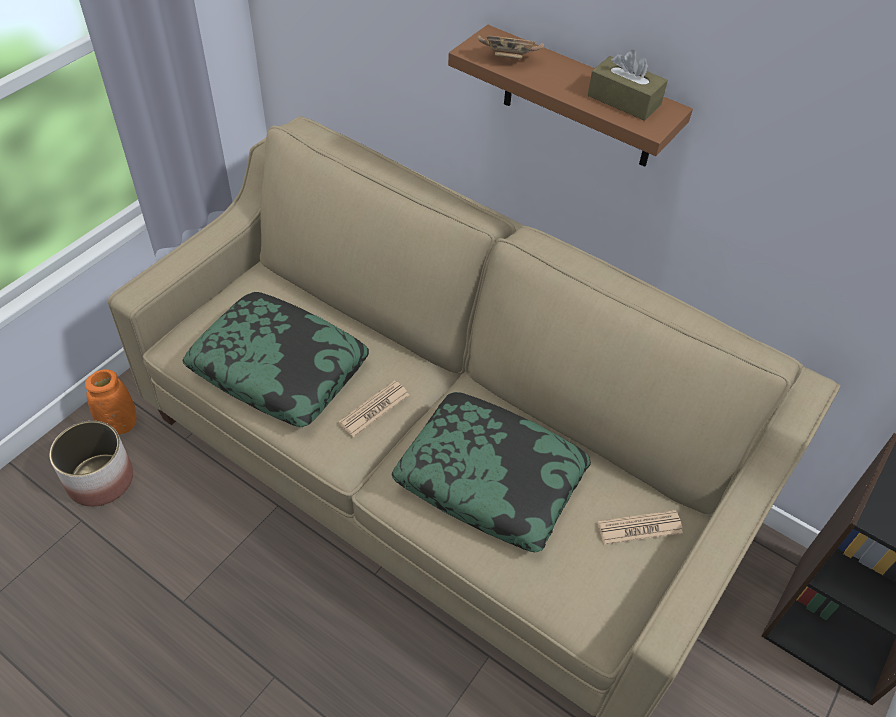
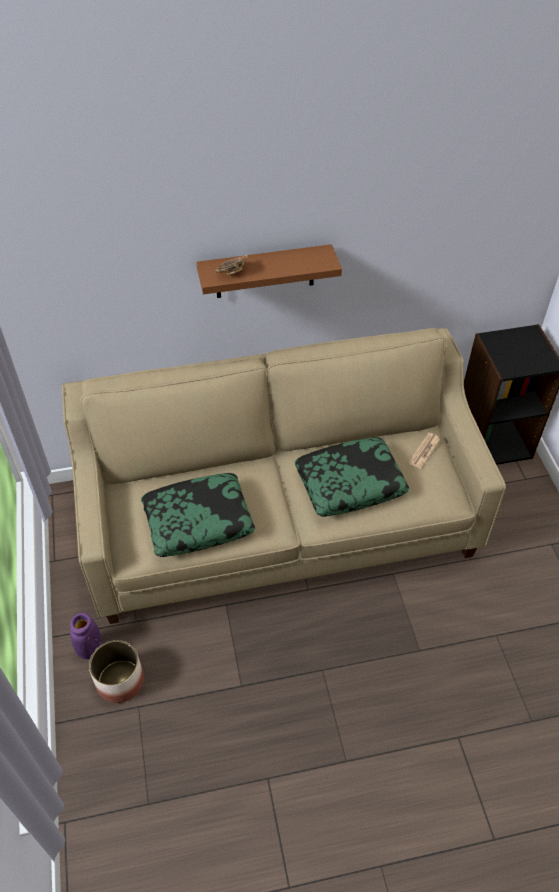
camera: 45 degrees left, 0 degrees up
orange vase [85,369,137,435] -> purple vase [70,613,102,659]
newspaper [338,380,409,437] -> none
brown tissue box [588,50,668,121] -> none

